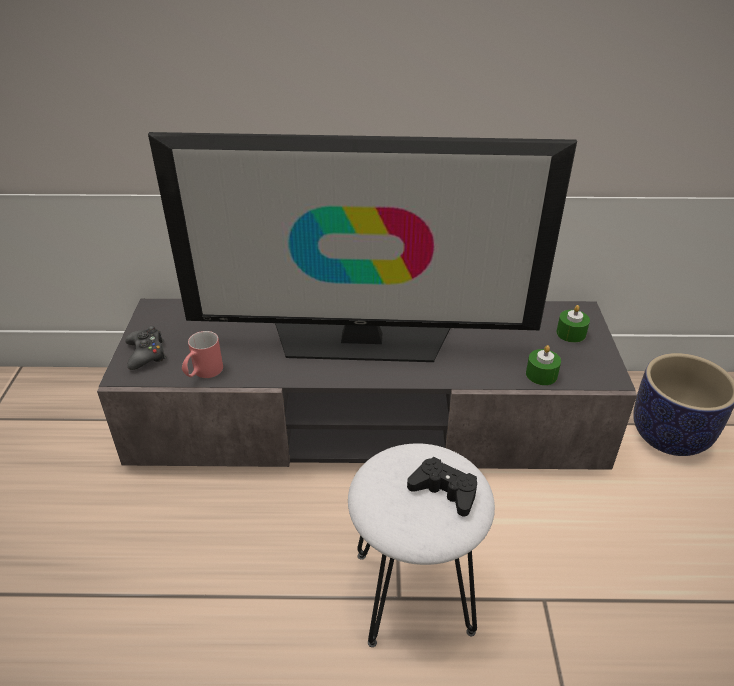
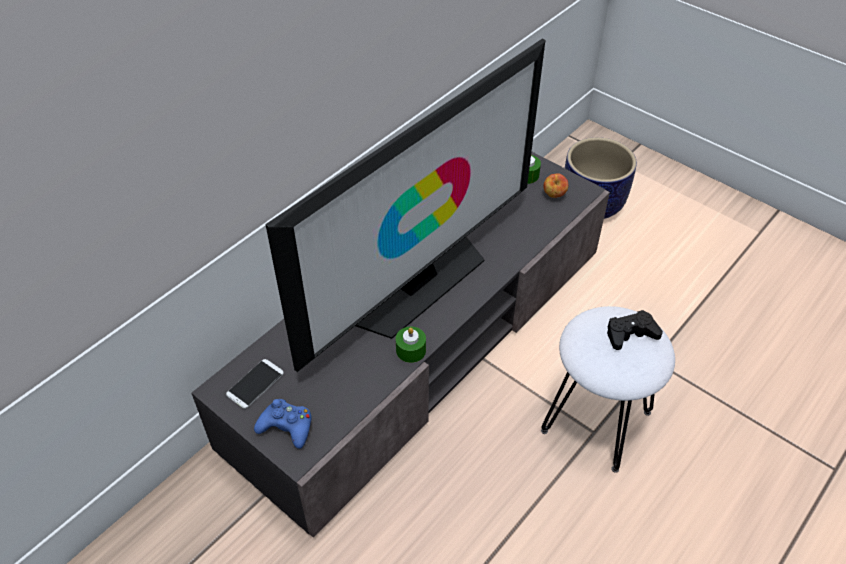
camera: 50 degrees left, 10 degrees up
black game controller [125,326,167,370] -> blue game controller [254,399,312,449]
red mug [182,331,223,378] -> none
green candle [526,345,561,385] -> green candle moved to [396,327,426,363]
none -> phone [226,359,284,409]
none -> apple [543,173,568,198]

